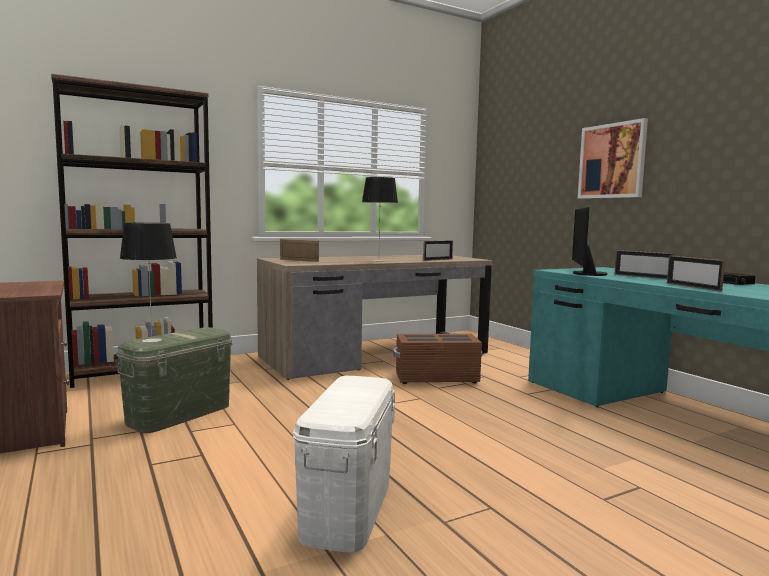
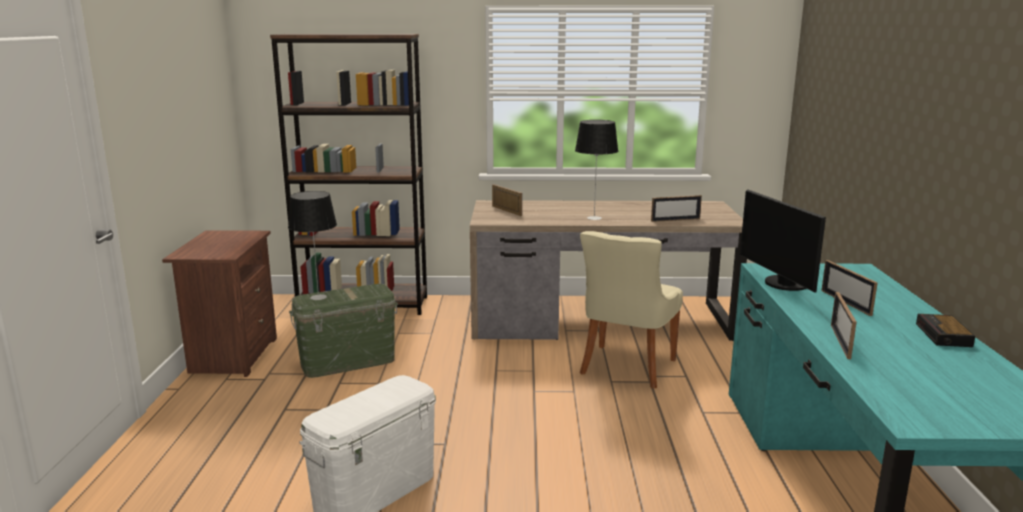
camera: 30 degrees right, 10 degrees up
brown storage box [393,334,483,384] -> beige chair [580,231,683,389]
monitor [572,207,608,276] -> monitor turned 60 degrees counterclockwise [740,189,826,293]
picture [578,118,648,199] -> none

